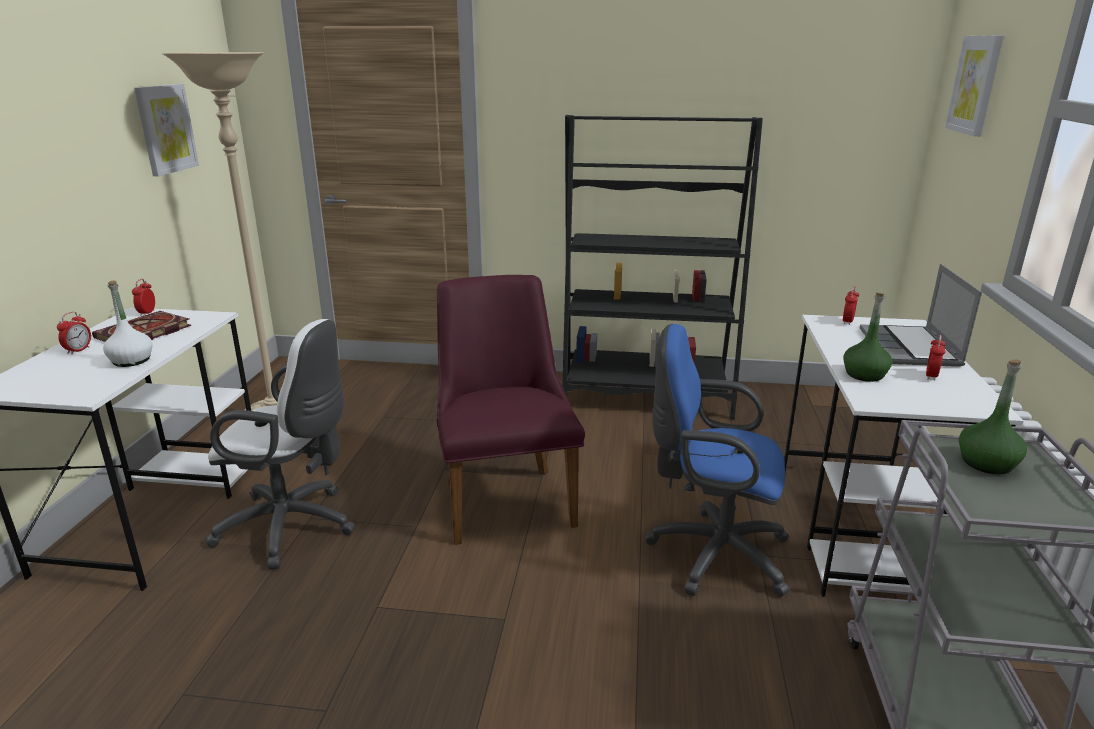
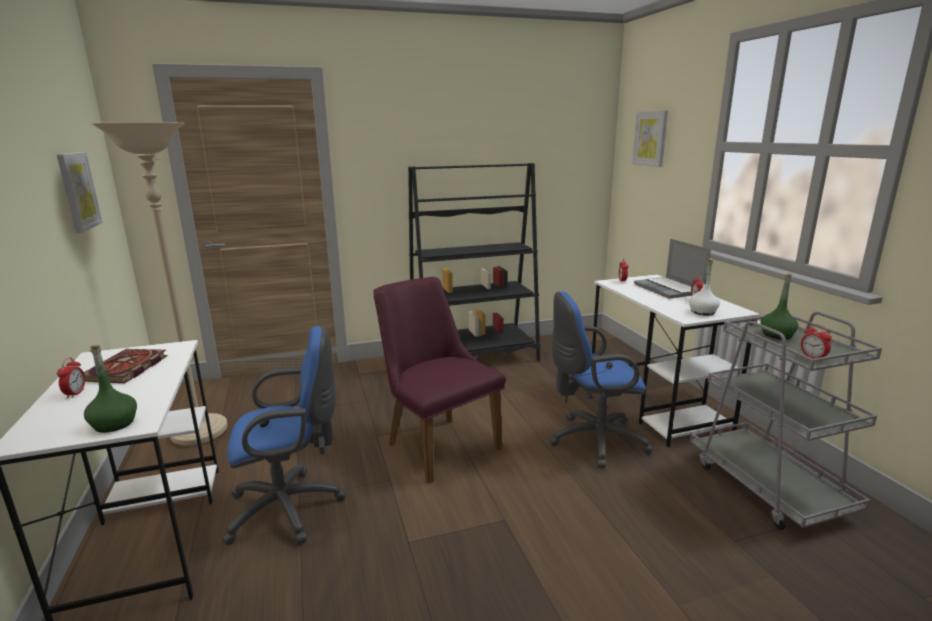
camera: 25 degrees left, 5 degrees down
white bottle [103,280,153,367] -> white bottle moved to [689,259,720,315]
alarm clock [132,279,155,316] -> alarm clock moved to [801,324,832,359]
white office chair [206,319,355,569] -> blue office chair [222,326,346,545]
green bottle [843,292,892,382] -> green bottle moved to [84,345,137,433]

